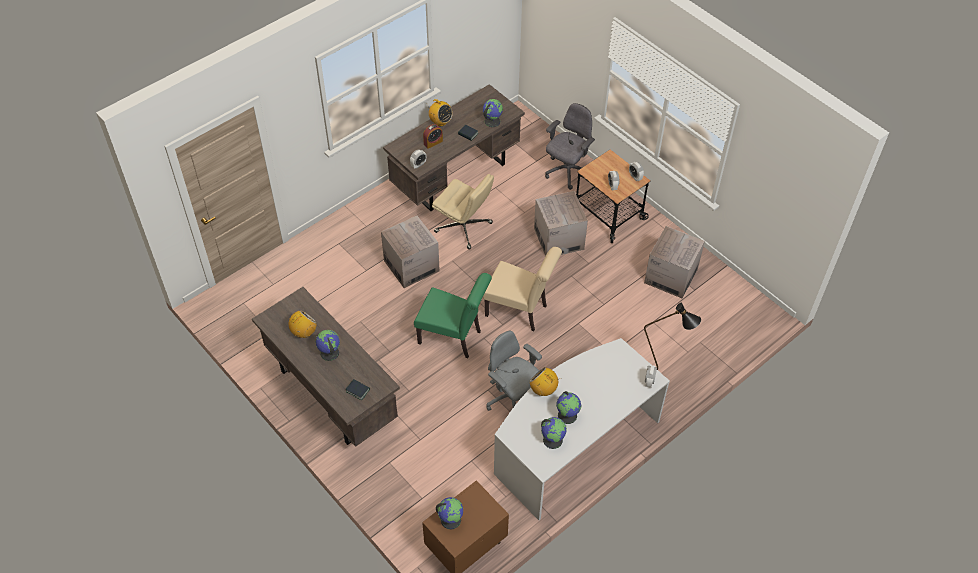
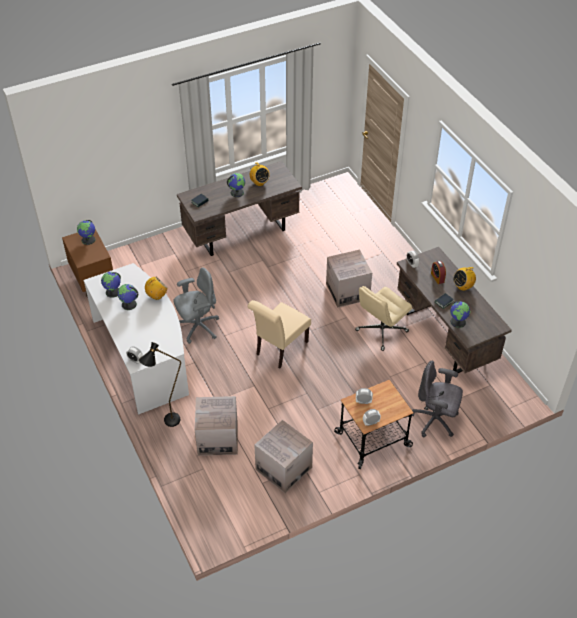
camera: 105 degrees right, 5 degrees down
green chair [414,273,492,358] -> none
cardboard box [534,191,588,256] -> cardboard box moved to [195,396,238,456]
grey office chair [545,103,595,190] -> grey office chair turned 150 degrees clockwise [412,361,463,437]

